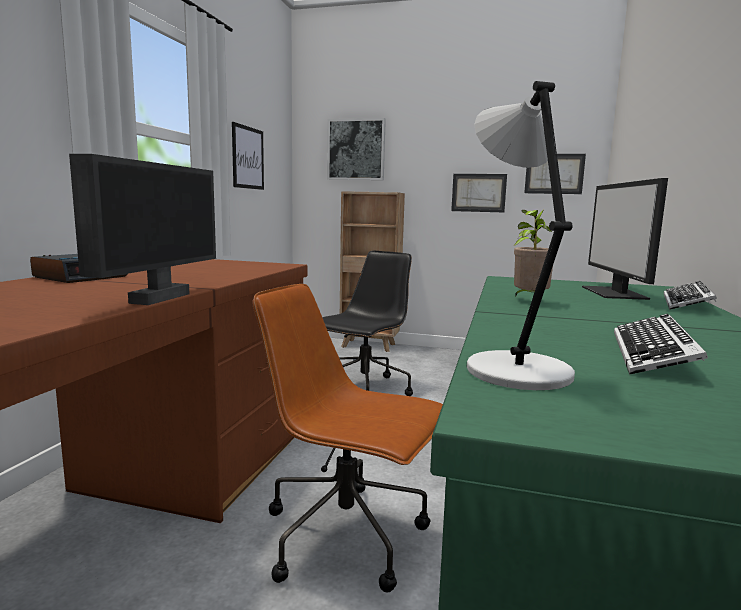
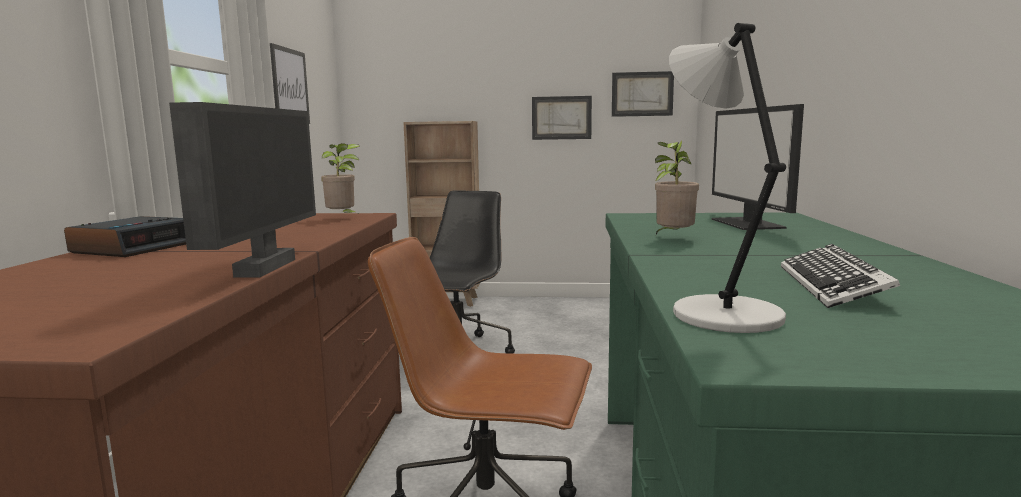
camera: 10 degrees left, 0 degrees up
picture [327,118,386,180] -> none
keyboard [664,281,717,310] -> none
none -> potted plant [321,143,362,217]

